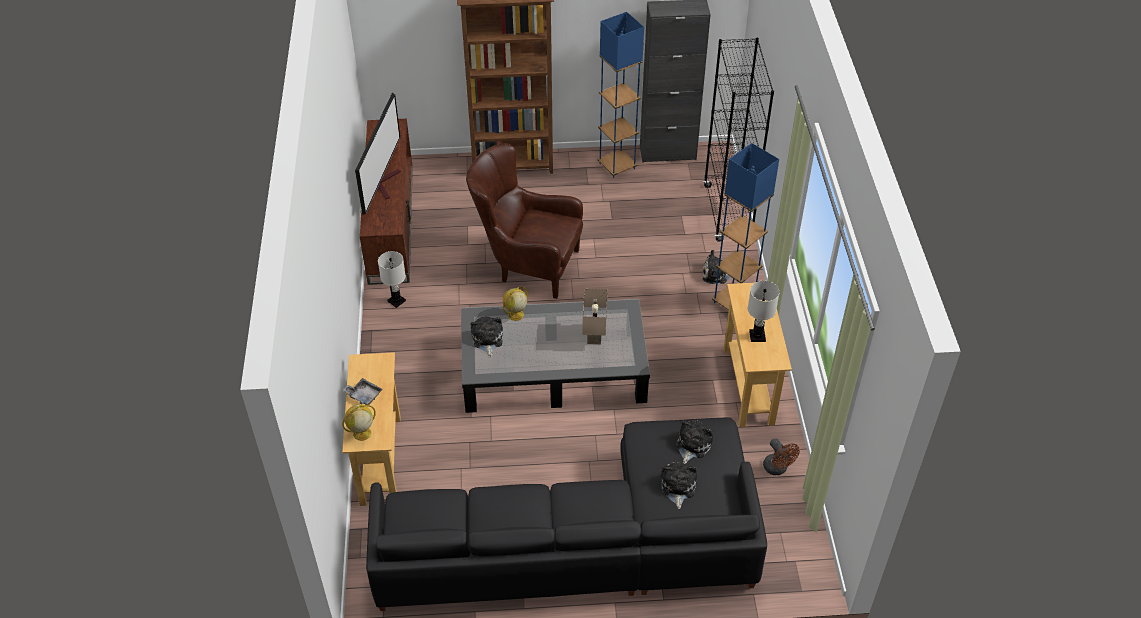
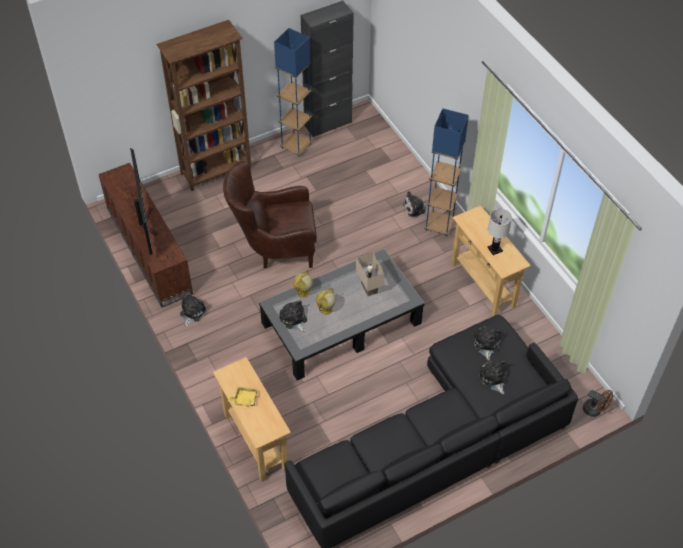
camera: 25 degrees left, 5 degrees up
globe [342,405,376,441] -> globe moved to [316,288,336,315]
grey tray [343,378,383,405] -> yellow tray [228,386,258,407]
white table lamp [378,251,406,308] -> plush toy [180,295,206,327]
black bookcase [703,38,774,242] -> none
brown fan [763,438,800,475] -> brown fan moved to [583,390,613,417]

